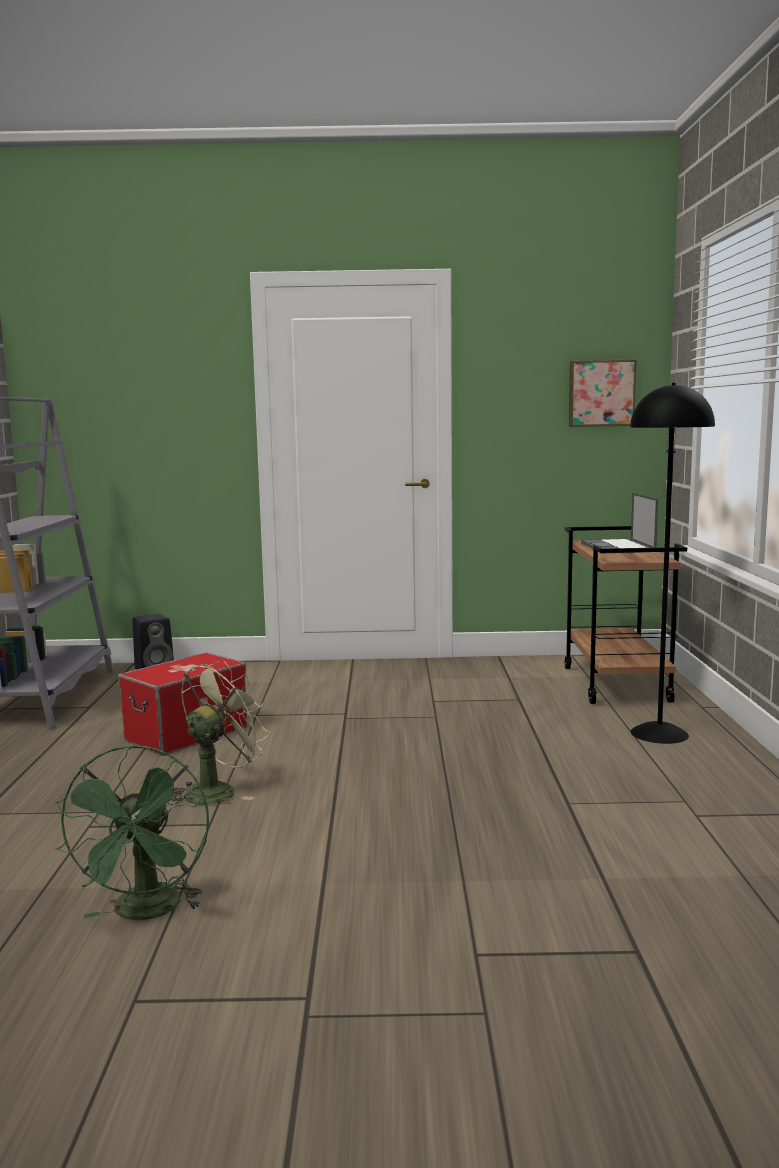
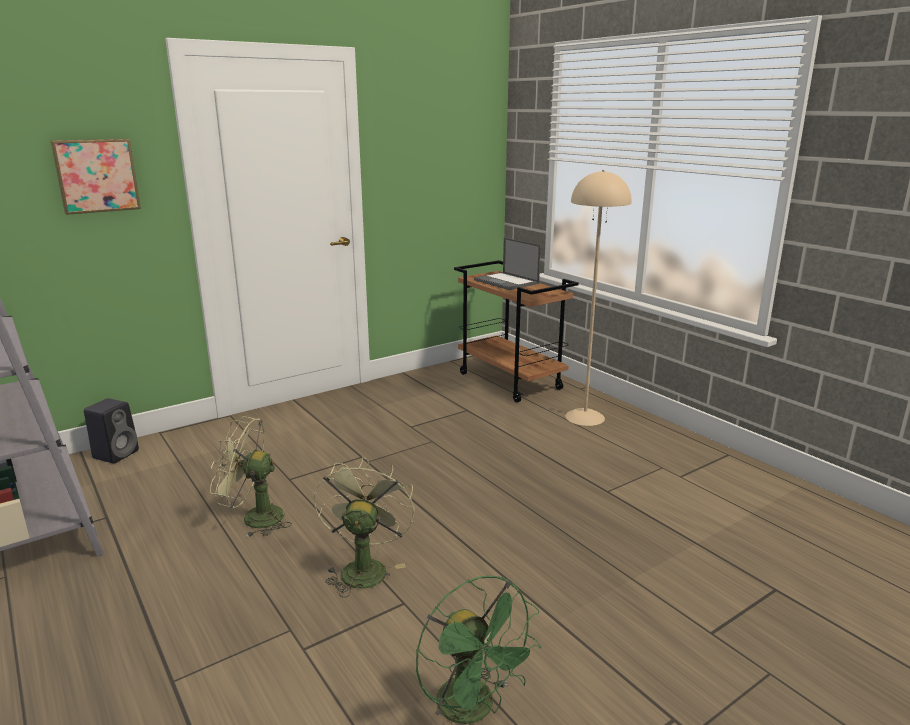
camera: 35 degrees left, 10 degrees up
storage box [118,652,248,756] -> green fan [210,416,292,538]
picture [569,359,637,427] -> picture moved to [51,139,141,215]
black floor lamp [630,383,715,744] -> beige floor lamp [565,170,632,426]

